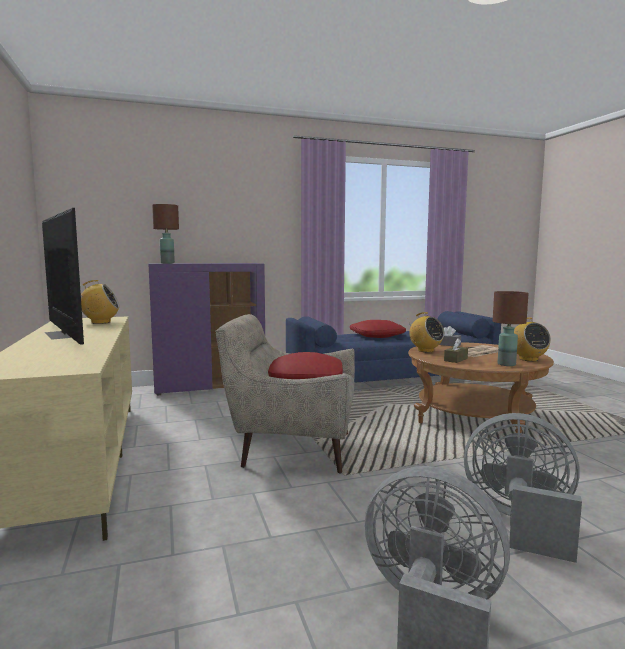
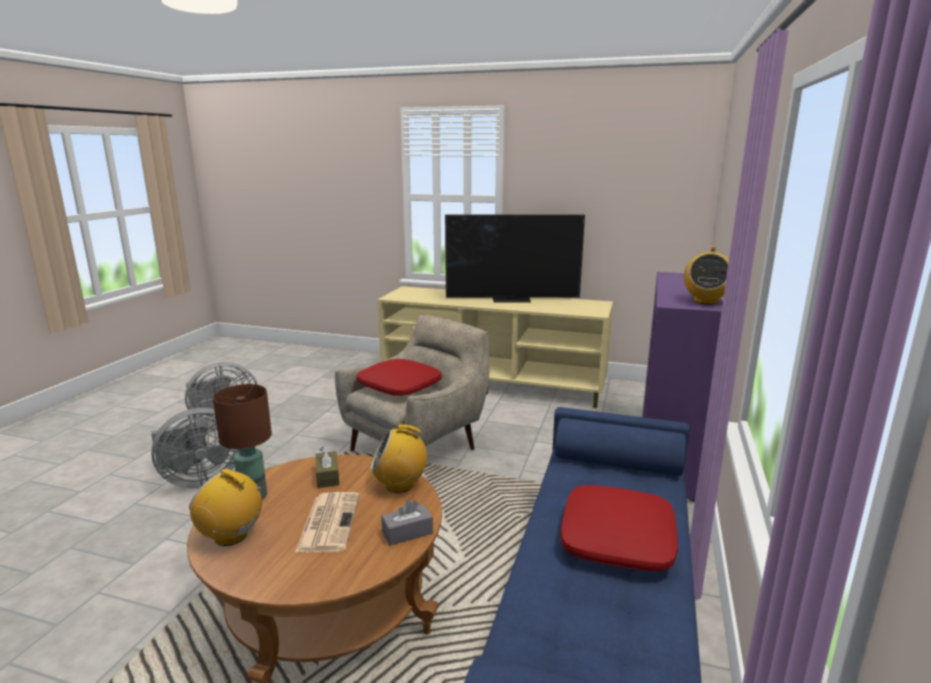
camera: 125 degrees right, 10 degrees up
radio [81,280,120,324] -> radio moved to [684,246,729,305]
brown table lamp [152,204,179,263] -> none

